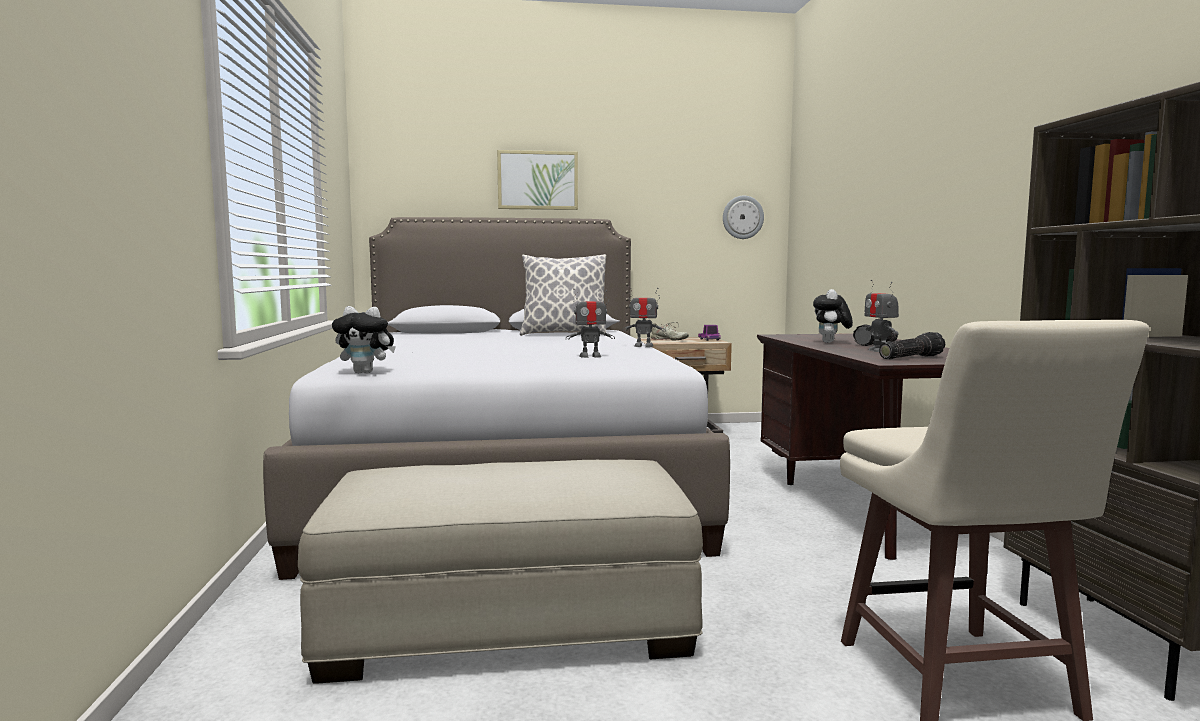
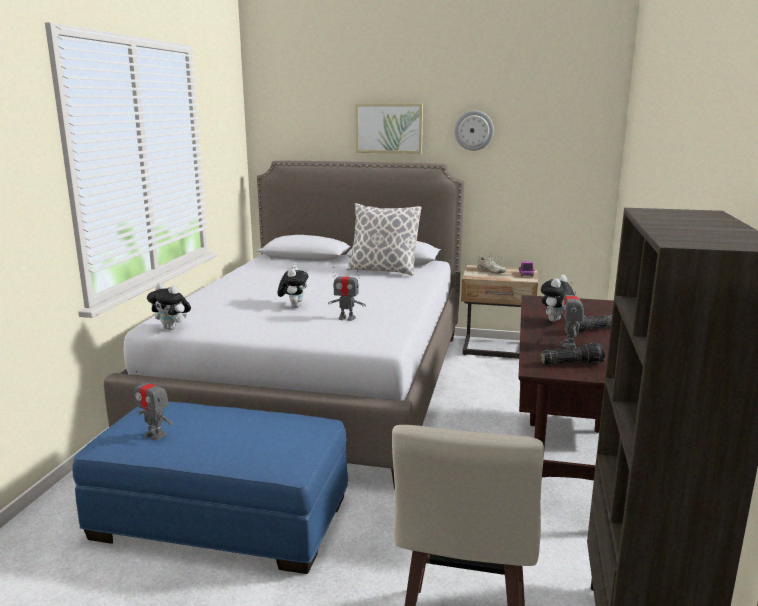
camera: 20 degrees right, 10 degrees up
beige ottoman [298,460,703,684] -> blue ottoman [72,401,348,574]
toy robot [622,286,666,347] -> toy robot moved to [134,371,173,440]
wall clock [723,196,764,239] -> wall clock moved to [455,110,494,151]
none -> plush toy [278,265,308,308]

